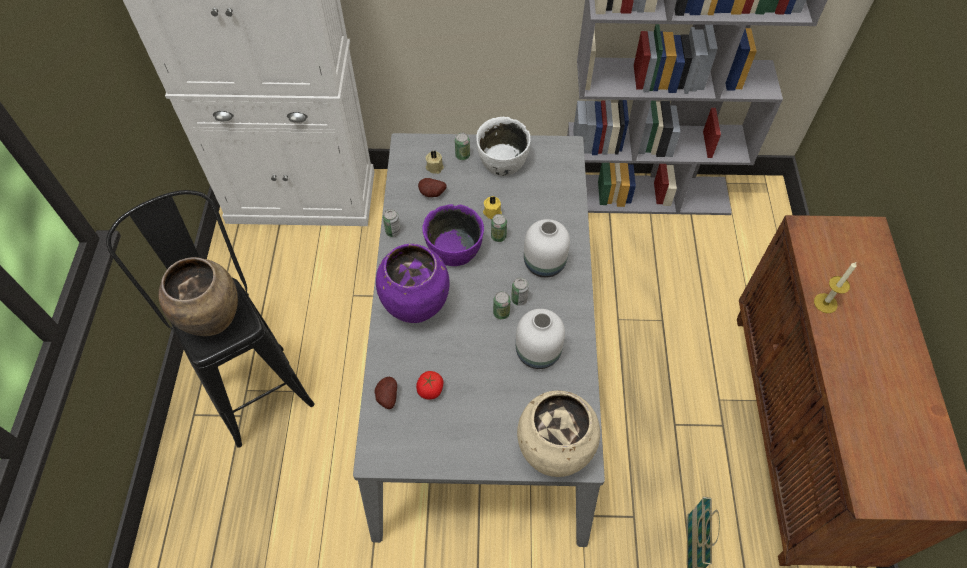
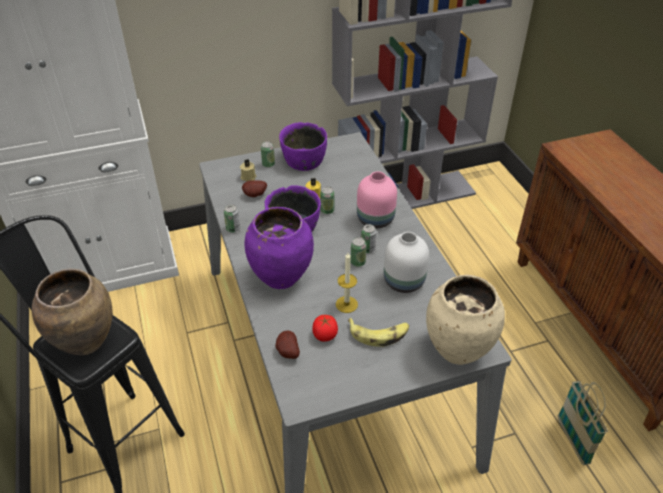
camera: 20 degrees left, 15 degrees down
white bowl [476,117,531,176] -> purple bowl [279,122,327,171]
white vase [524,219,570,278] -> pink vase [357,171,397,228]
candle [814,262,857,313] -> candle moved to [336,253,358,313]
none -> banana [348,318,409,347]

